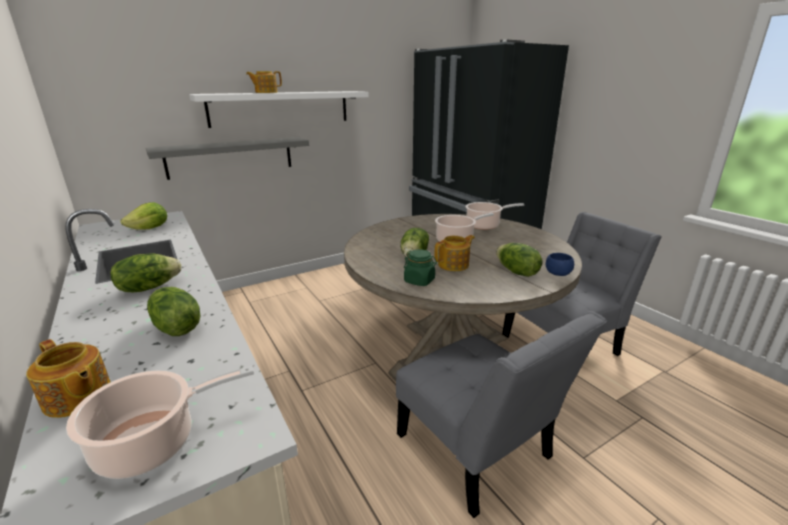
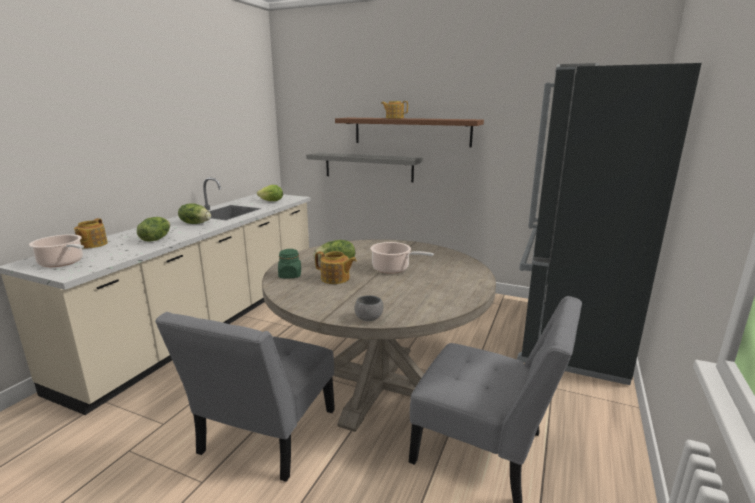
camera: 55 degrees right, 5 degrees down
white shelf [189,91,369,128] -> brown shelf [335,118,484,147]
cooking pot [465,202,524,230] -> none
lettuce [496,243,543,277] -> none
blue bowl [546,253,574,276] -> grey bowl [355,296,383,321]

